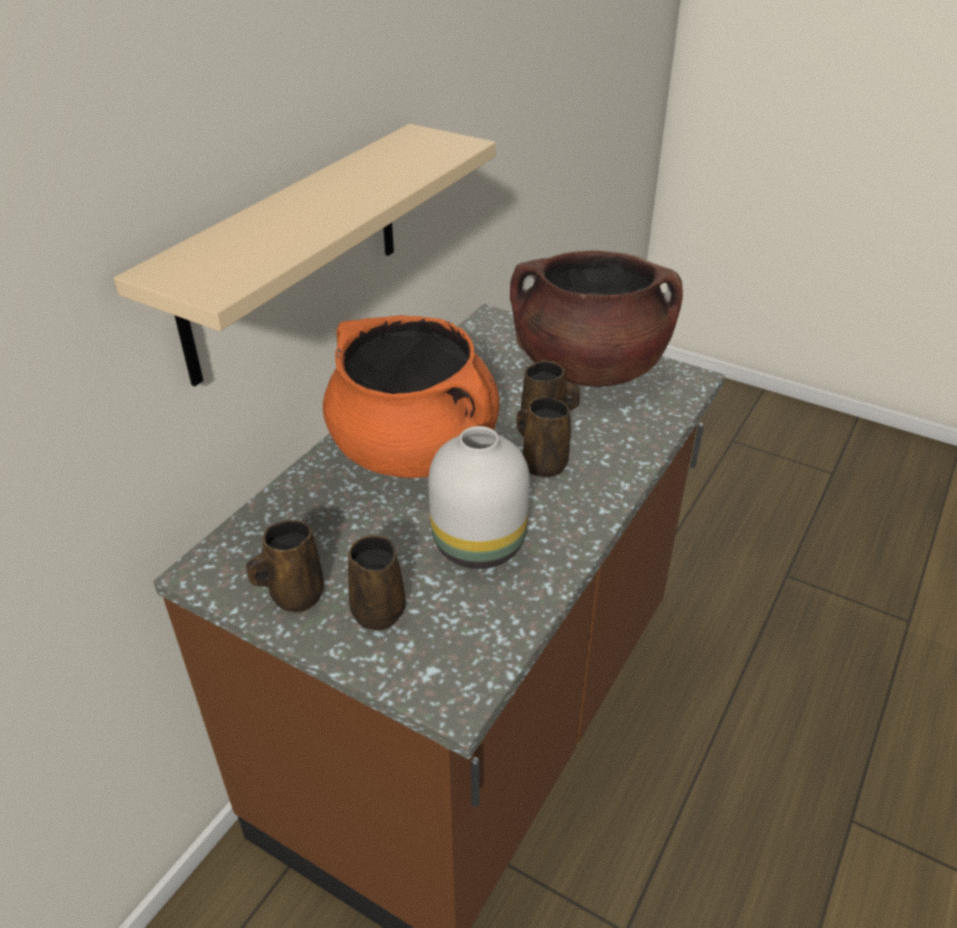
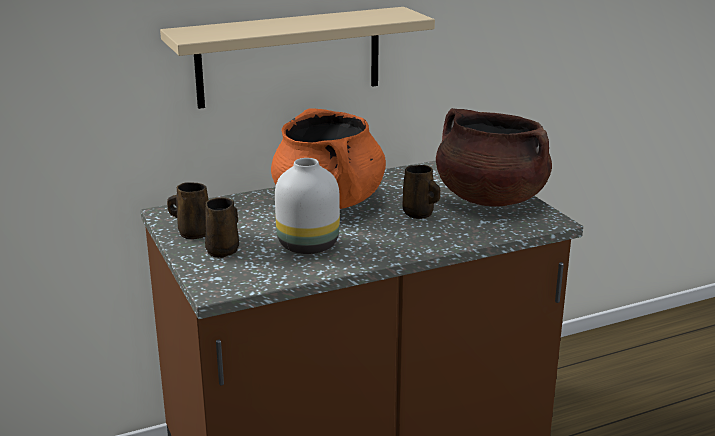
camera: 35 degrees right, 15 degrees down
brown mug [517,396,571,477] -> none

